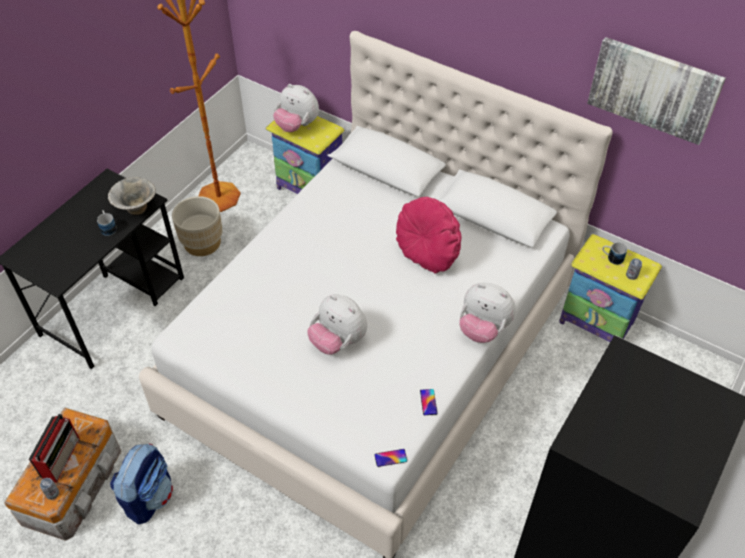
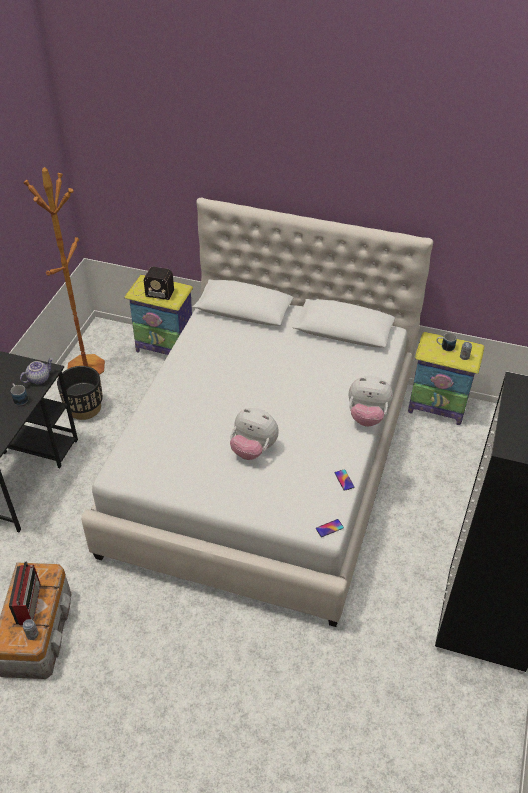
camera: 15 degrees left, 5 degrees down
bowl [108,177,156,215] -> teapot [20,358,53,384]
backpack [110,444,173,524] -> none
beige planter [172,196,222,256] -> black planter [57,366,103,420]
plush toy [273,84,319,132] -> radio [133,267,174,300]
pink pillow [396,197,461,274] -> none
picture [587,37,726,145] -> none

